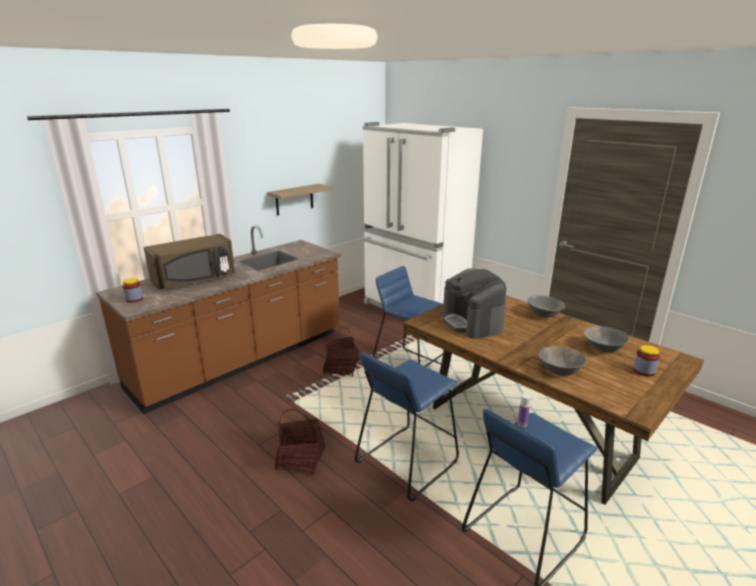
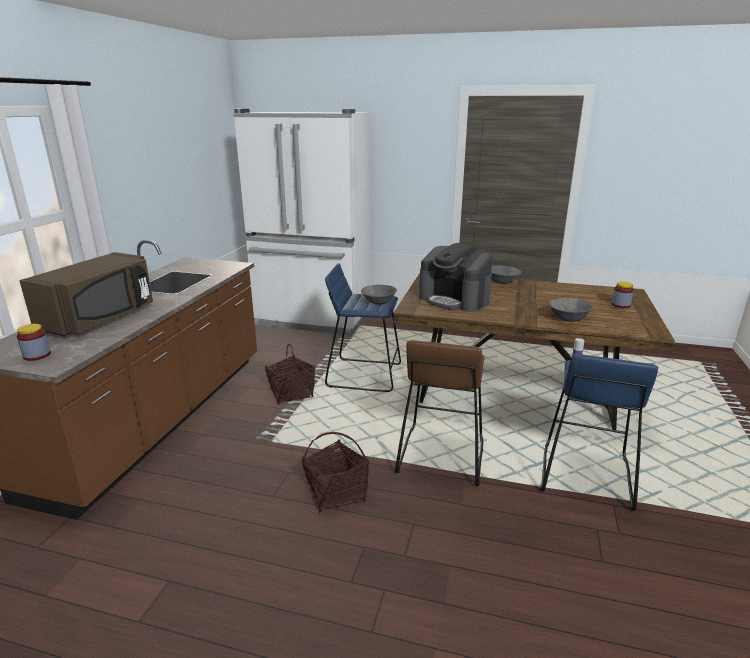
camera: 30 degrees left, 0 degrees up
shelf [267,184,332,215] -> none
blue stool [355,352,459,501] -> brown stool [395,340,484,486]
grey bowl [583,326,629,353] -> grey bowl moved to [361,285,397,304]

